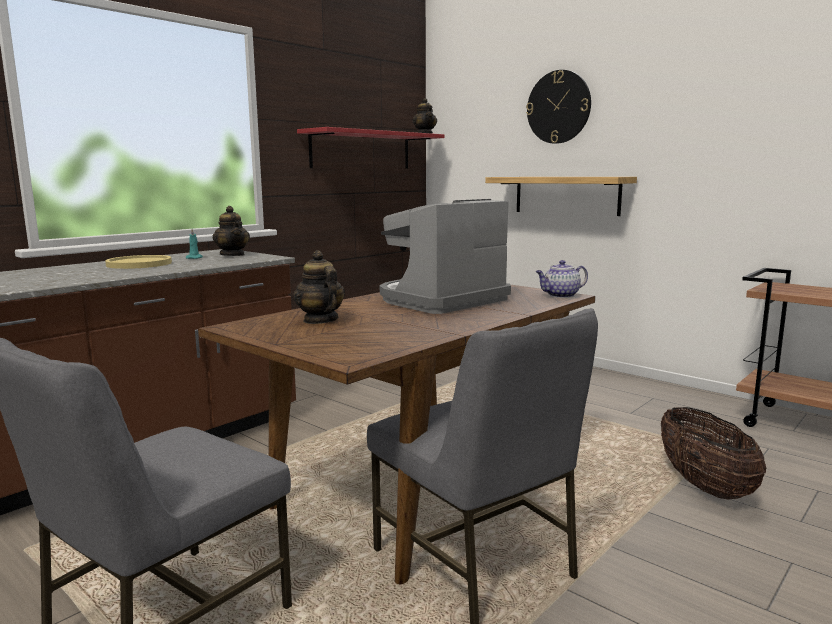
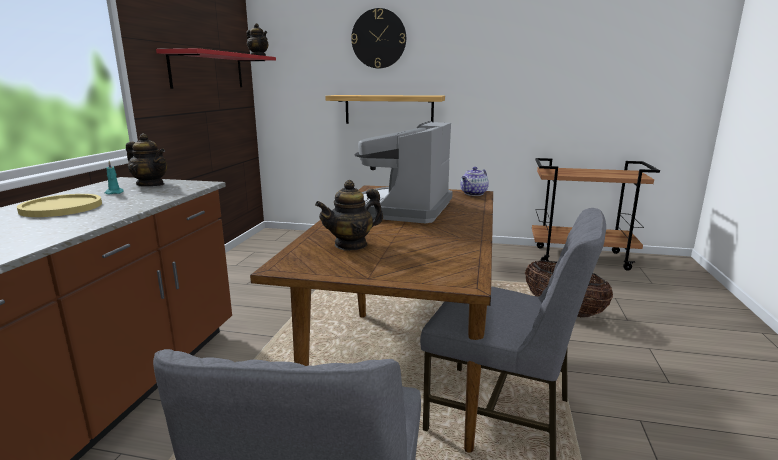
camera: 30 degrees left, 5 degrees up
teapot [293,250,345,324] -> teapot turned 60 degrees counterclockwise [315,180,383,251]

